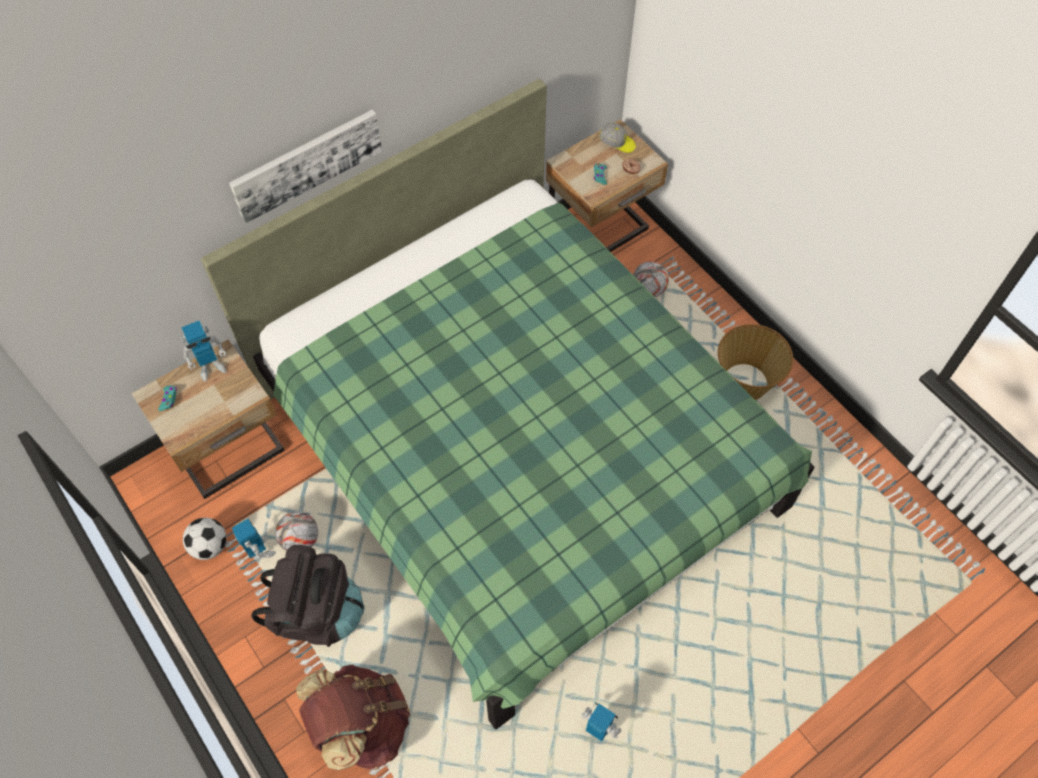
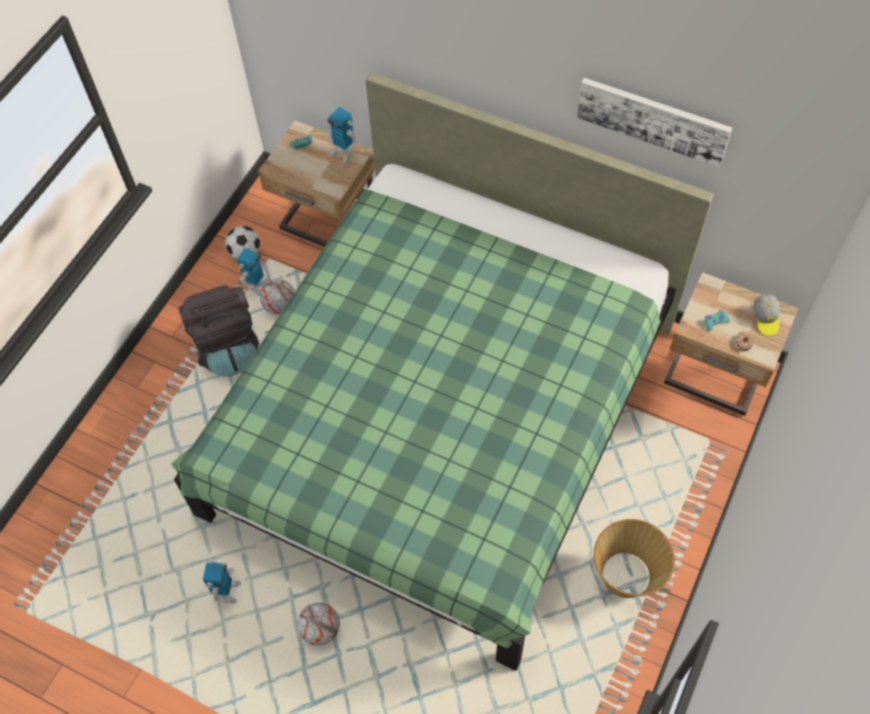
camera: 65 degrees right, 0 degrees up
picture [229,110,382,223] -> picture moved to [577,78,732,167]
brown backpack [296,664,410,770] -> none
football [633,261,669,297] -> football moved to [298,603,340,646]

